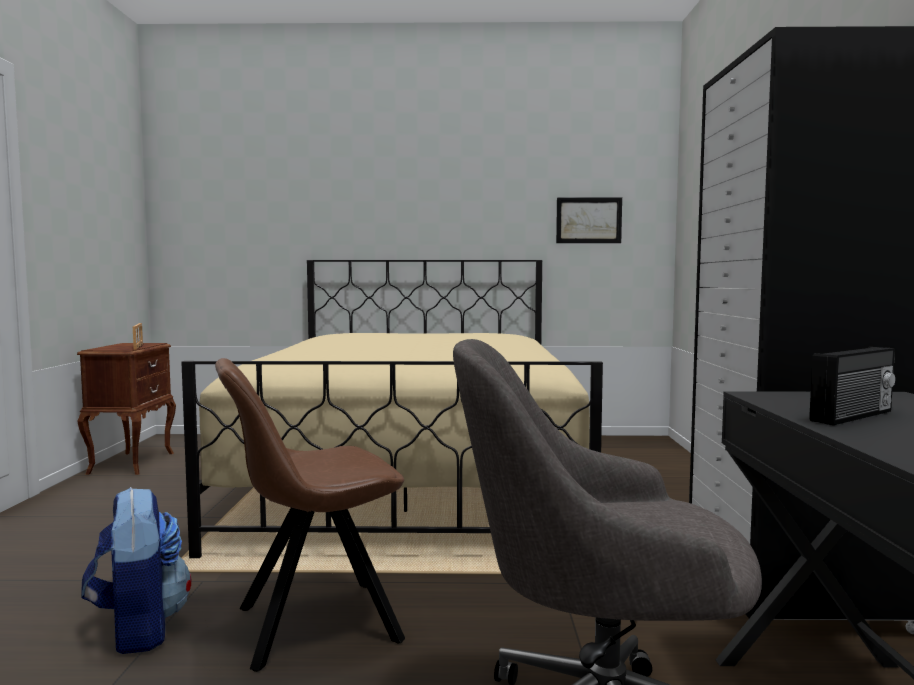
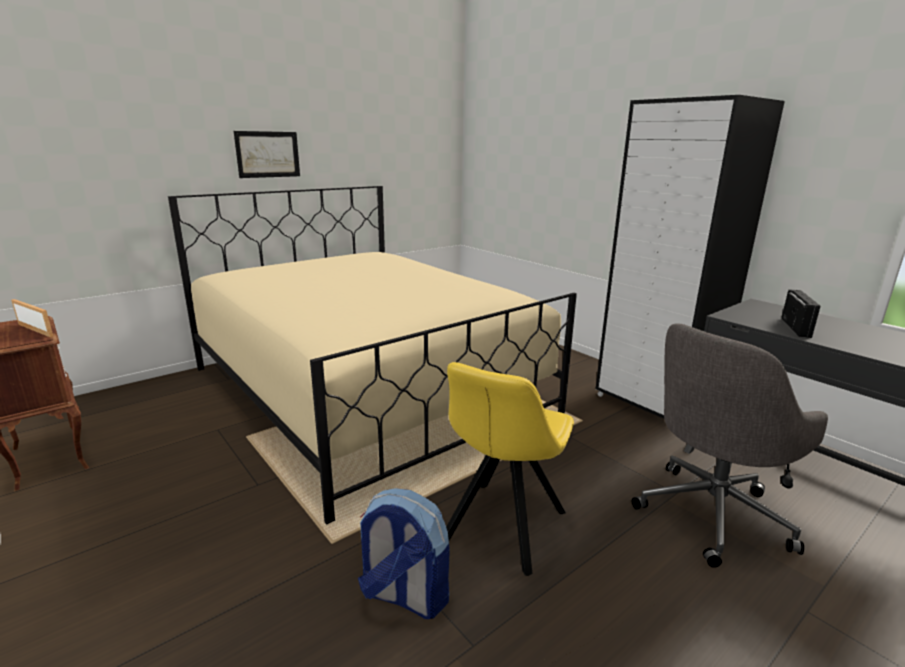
camera: 40 degrees left, 15 degrees up
brown chair [215,358,405,672] -> yellow chair [446,362,574,576]
picture [556,197,622,243] -> picture moved to [234,131,300,178]

